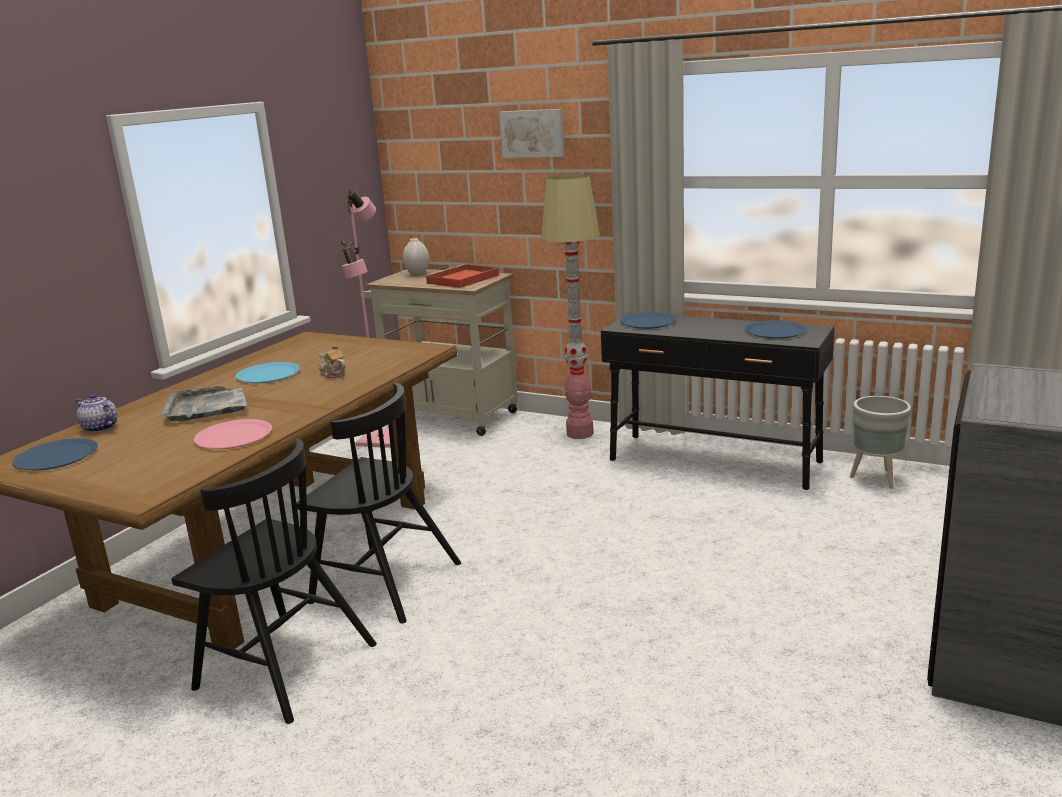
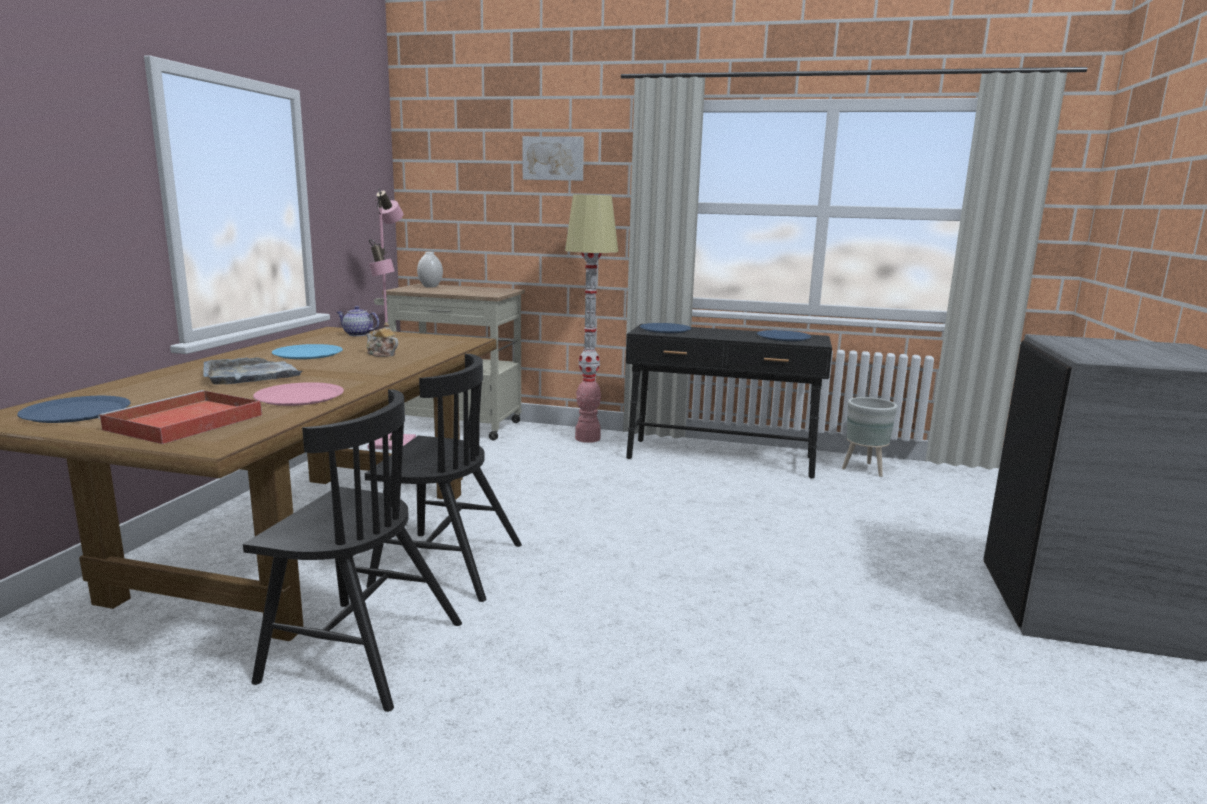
camera: 15 degrees left, 5 degrees down
teapot [75,394,117,433] -> teapot moved to [337,306,379,336]
red tray [425,264,499,288] -> red tray moved to [98,390,262,444]

